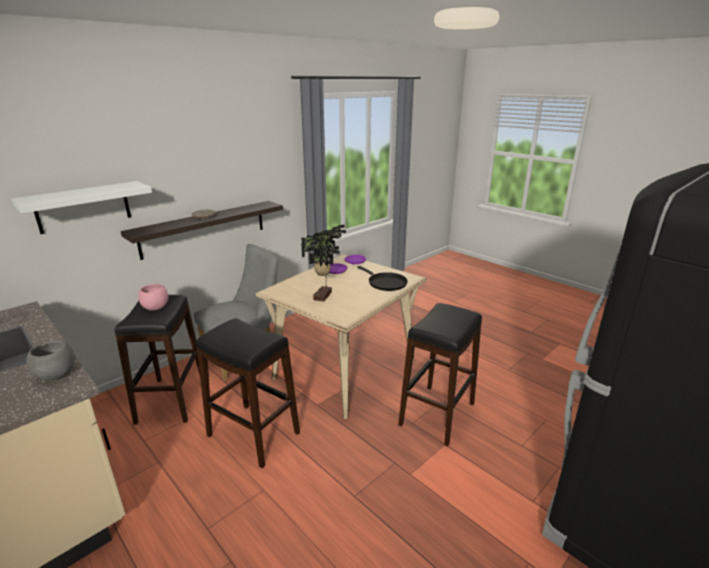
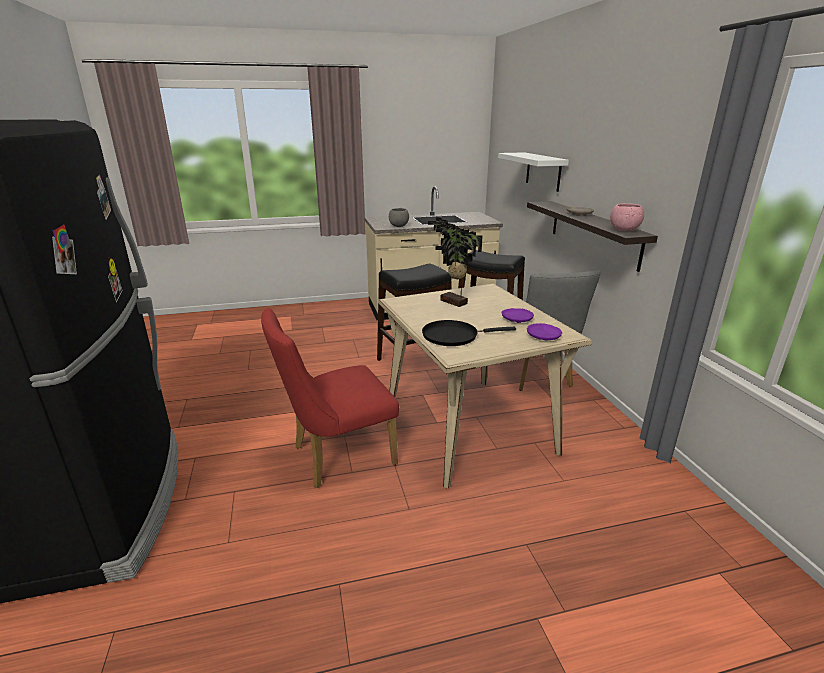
camera: 120 degrees right, 0 degrees up
pink bowl [138,284,168,311] -> pink bowl moved to [610,203,644,231]
black stool [398,303,482,447] -> red chair [261,308,399,488]

